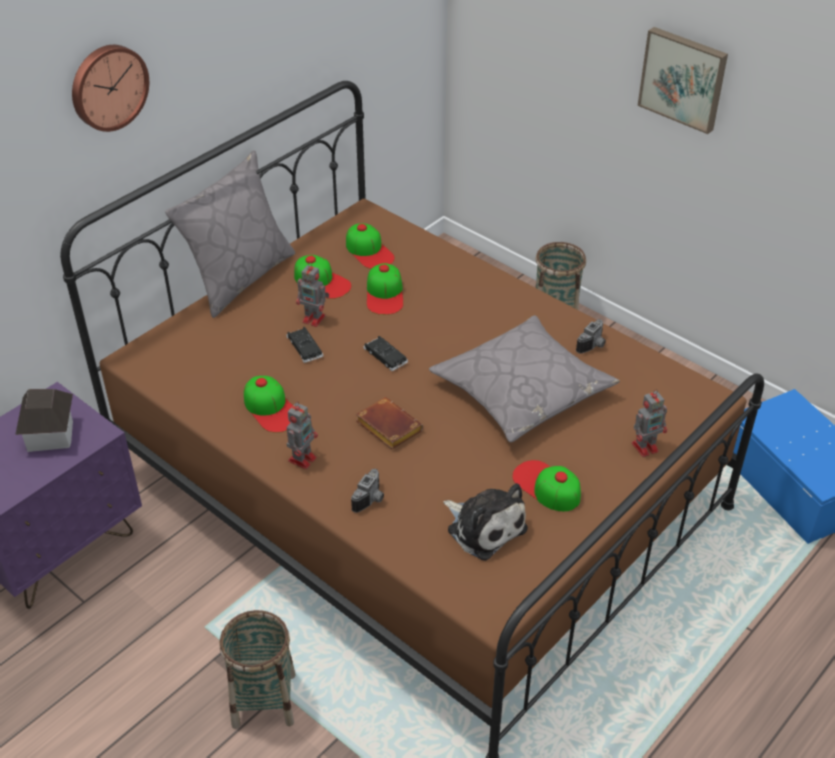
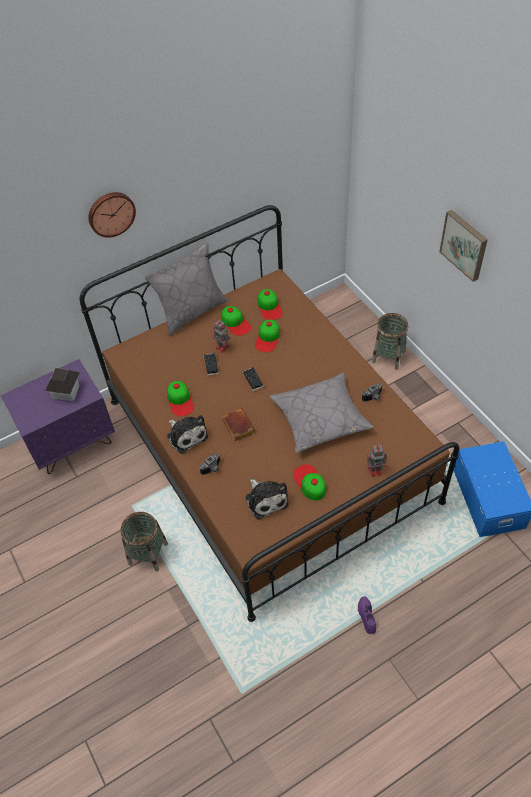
camera: 20 degrees right, 10 degrees up
toy robot [287,401,318,469] -> plush toy [167,415,208,454]
none -> purple shoe [358,596,377,634]

